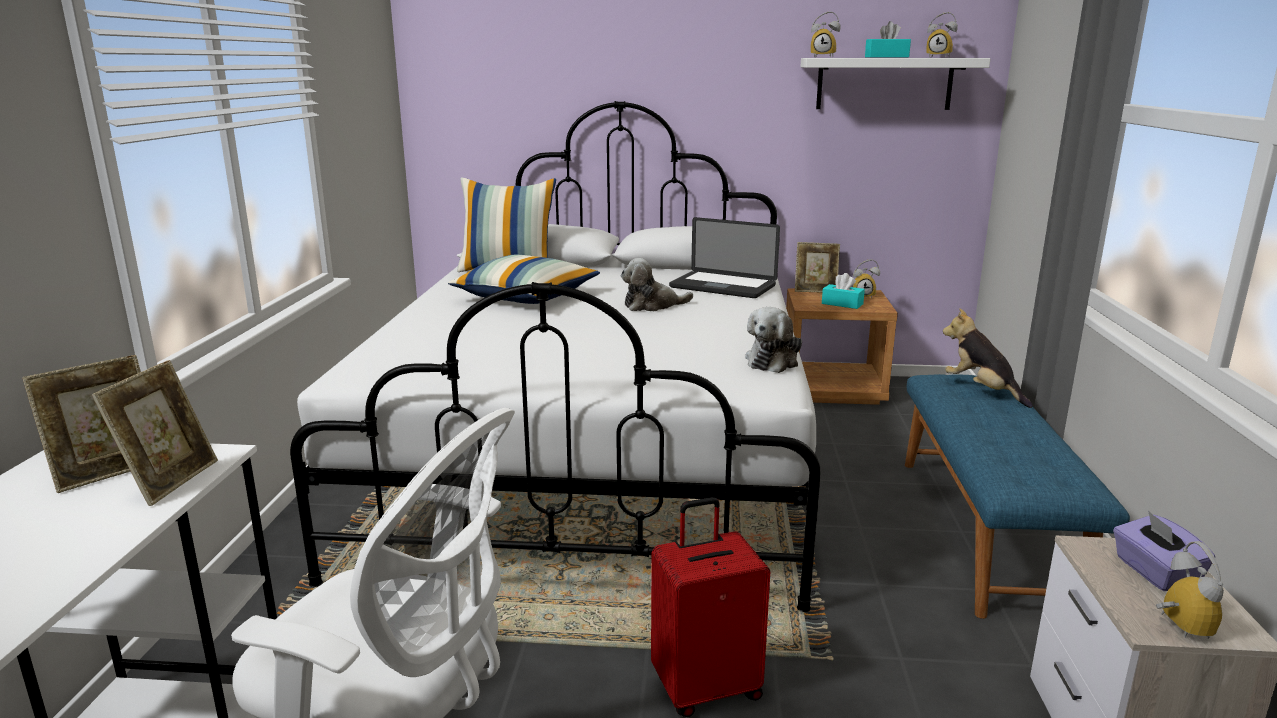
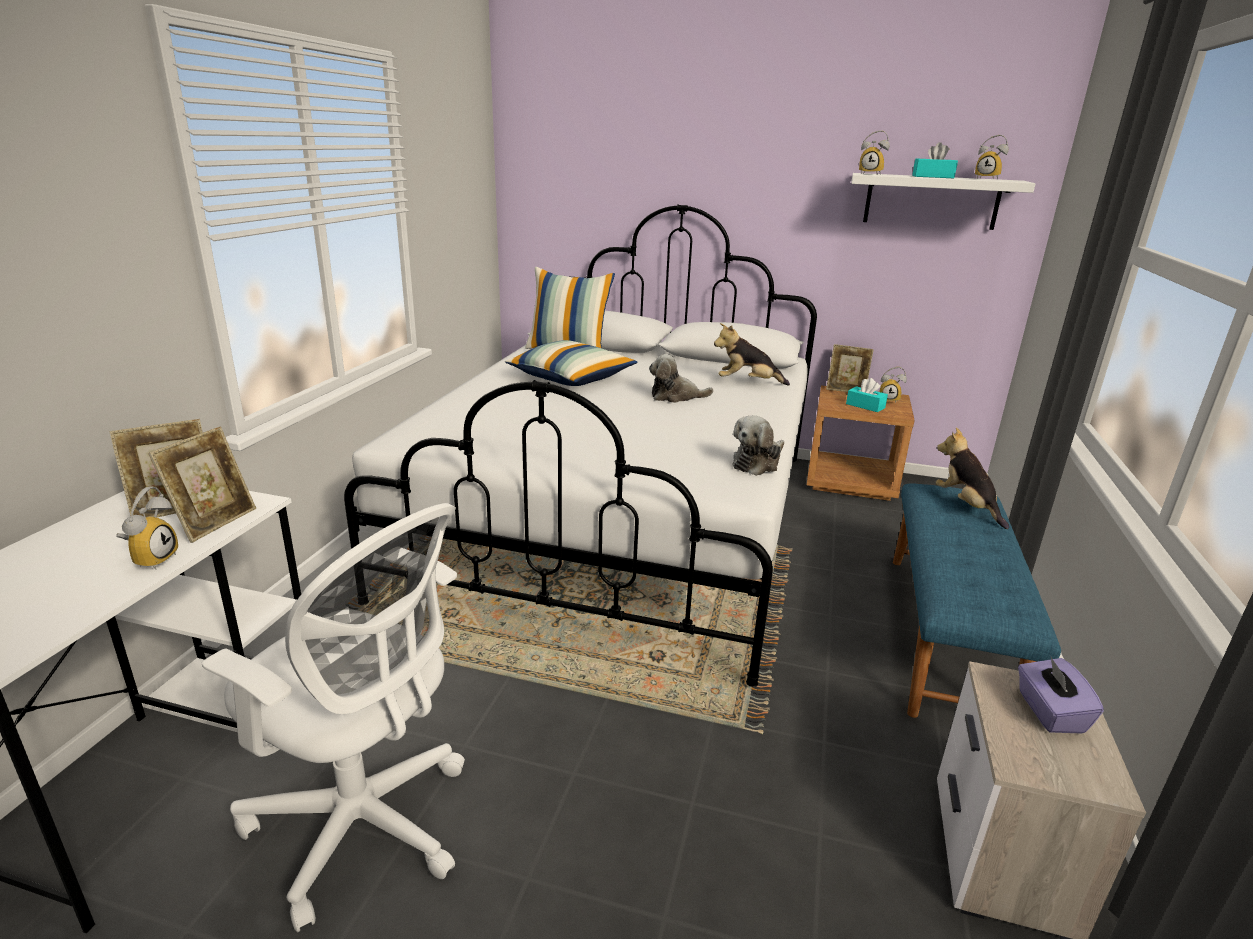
camera: 10 degrees right, 5 degrees up
red suitcase [651,497,770,717] -> none
laptop [669,217,780,298] -> plush toy [714,323,790,386]
alarm clock [1156,541,1224,639] -> alarm clock moved to [116,486,178,570]

